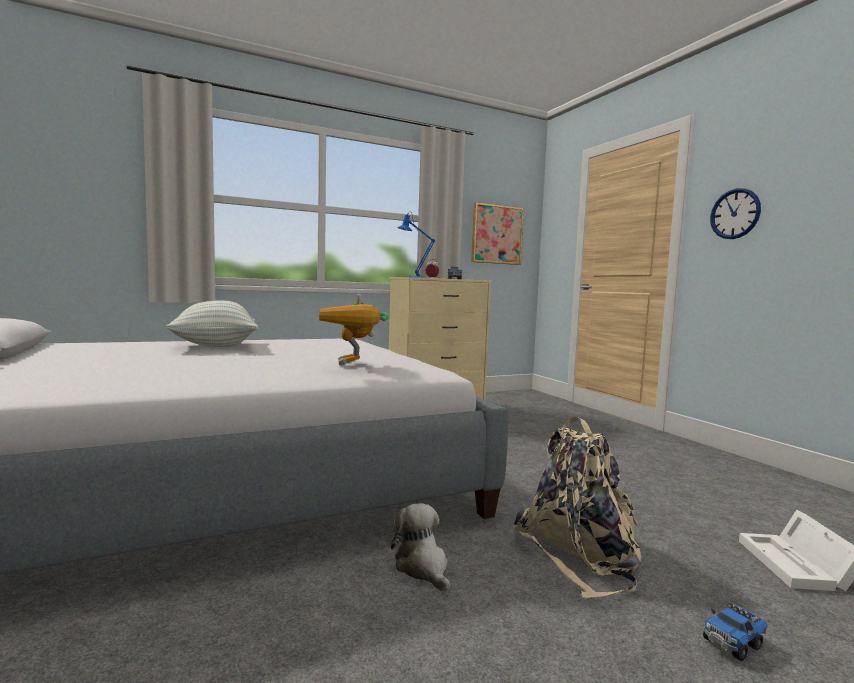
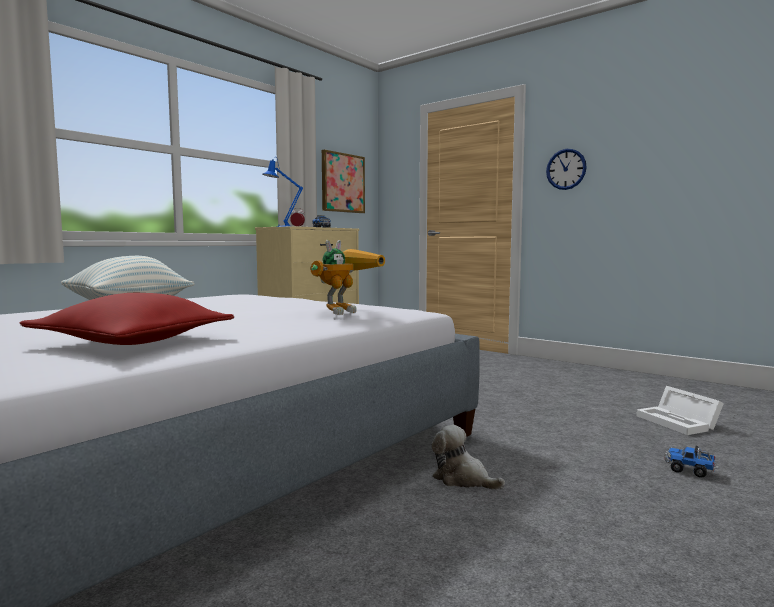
camera: 25 degrees left, 0 degrees up
toy robot [319,294,390,366] -> toy robot turned 105 degrees counterclockwise [310,240,385,315]
beige backpack [513,417,642,599] -> none
toy truck [703,603,768,661] -> toy truck turned 90 degrees clockwise [664,446,718,478]
none -> red pillow [20,293,234,345]

